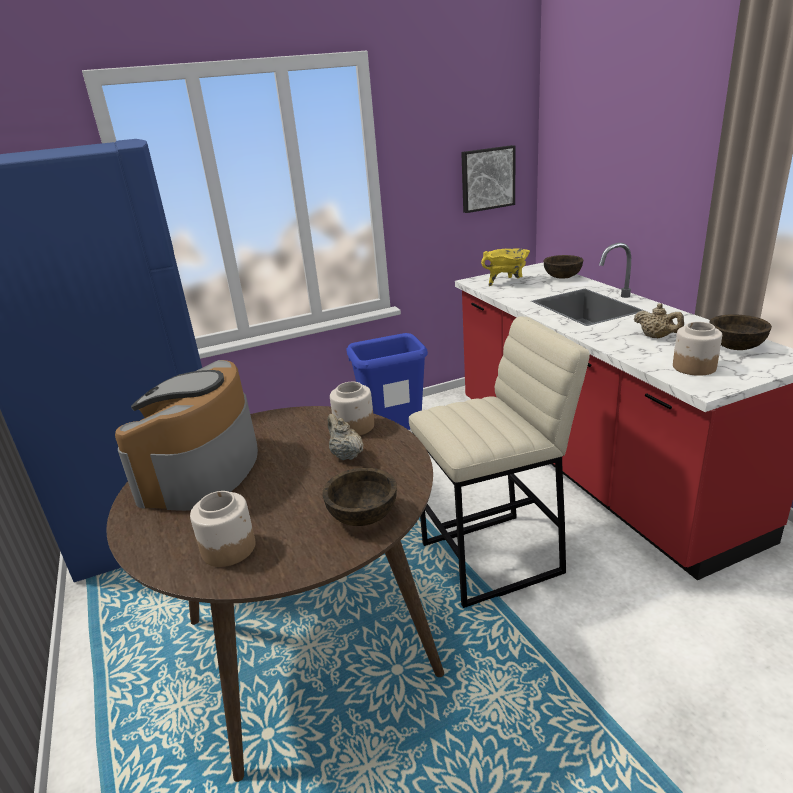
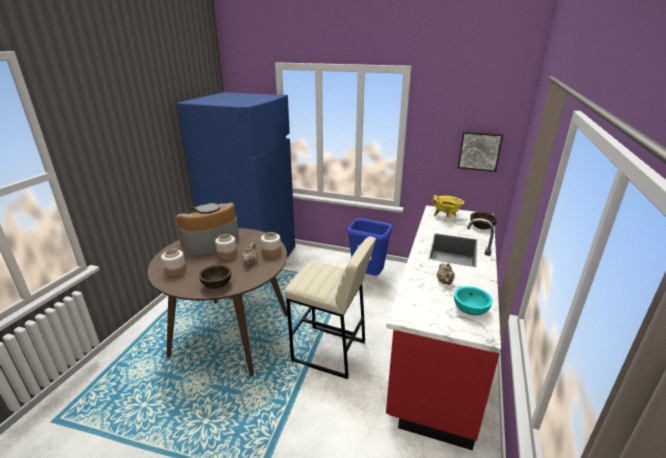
camera: 40 degrees right, 0 degrees up
jar [673,322,722,376] -> jar moved to [215,234,237,260]
brown bowl [709,314,772,350] -> turquoise bowl [454,286,493,315]

